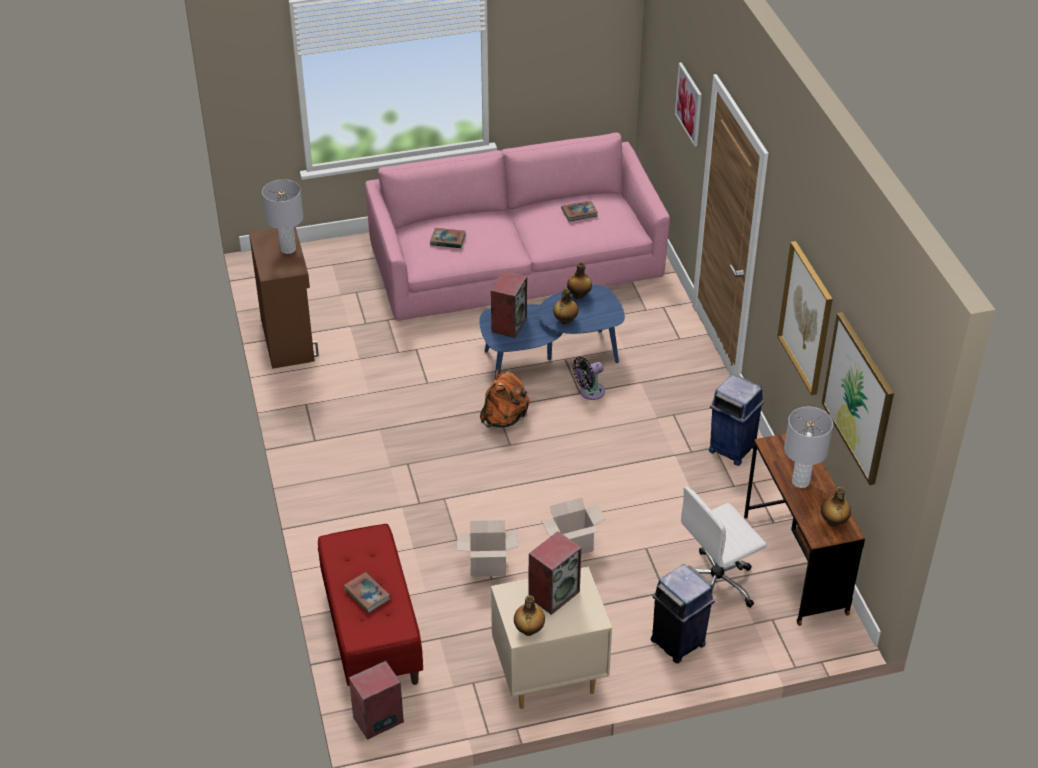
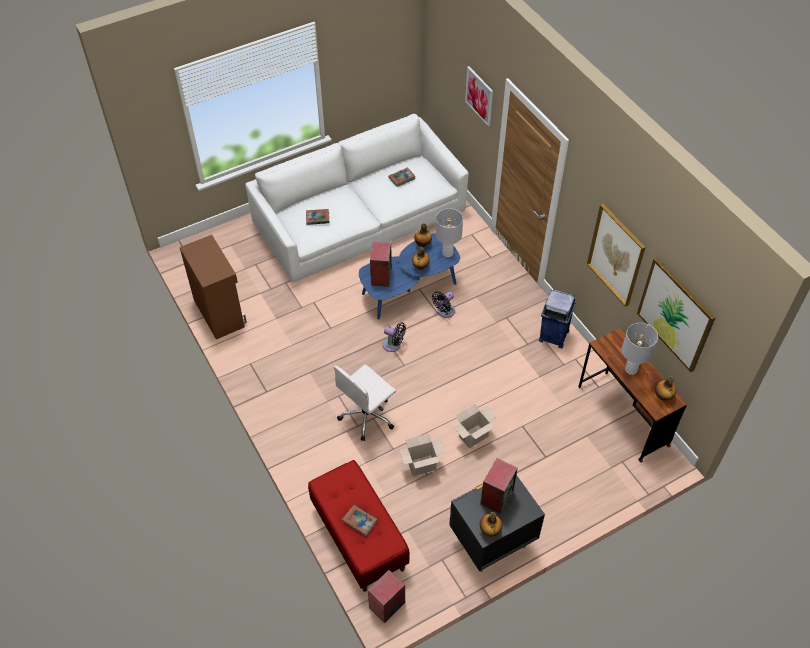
camera: 15 degrees left, 10 degrees up
grey table lamp [262,179,304,254] -> grey table lamp moved to [435,208,463,257]
pink sofa [365,133,670,321] -> white sofa [245,114,469,283]
orange backpack [480,370,530,427] -> black fan [383,323,406,352]
beige nightstand [491,566,612,709] -> black nightstand [449,475,545,572]
blue trash can [651,564,715,663] -> none
white office chair [681,487,767,608] -> white office chair moved to [334,364,396,441]

